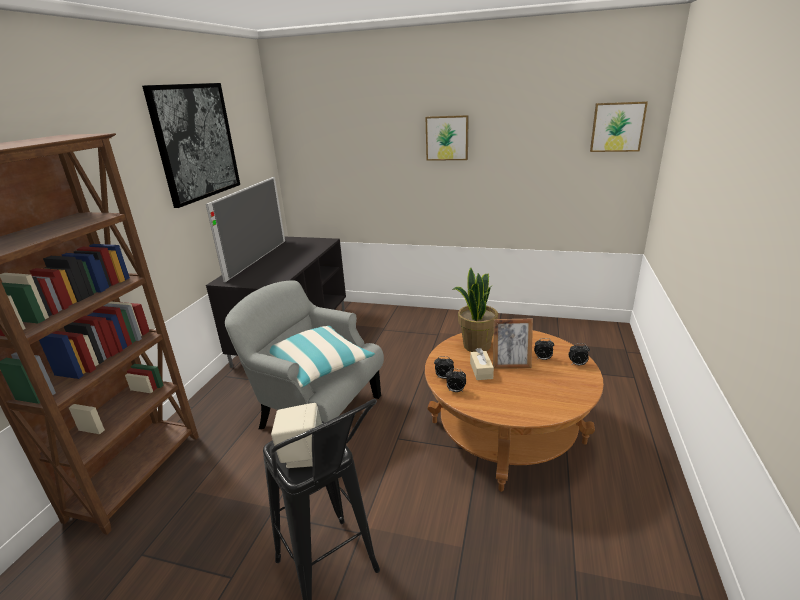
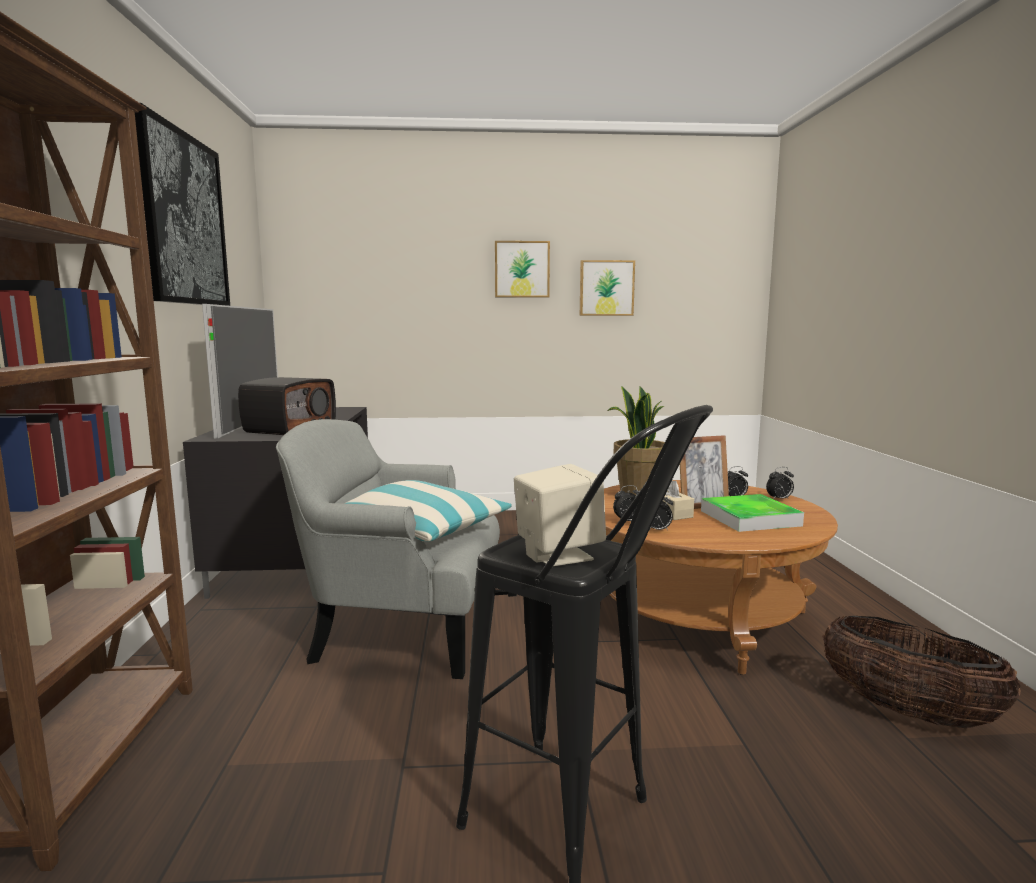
camera: 20 degrees left, 15 degrees down
picture [590,101,648,152] -> picture moved to [580,260,635,316]
none -> radio [238,377,336,435]
none -> tray [701,494,804,532]
none -> basket [822,616,1021,729]

